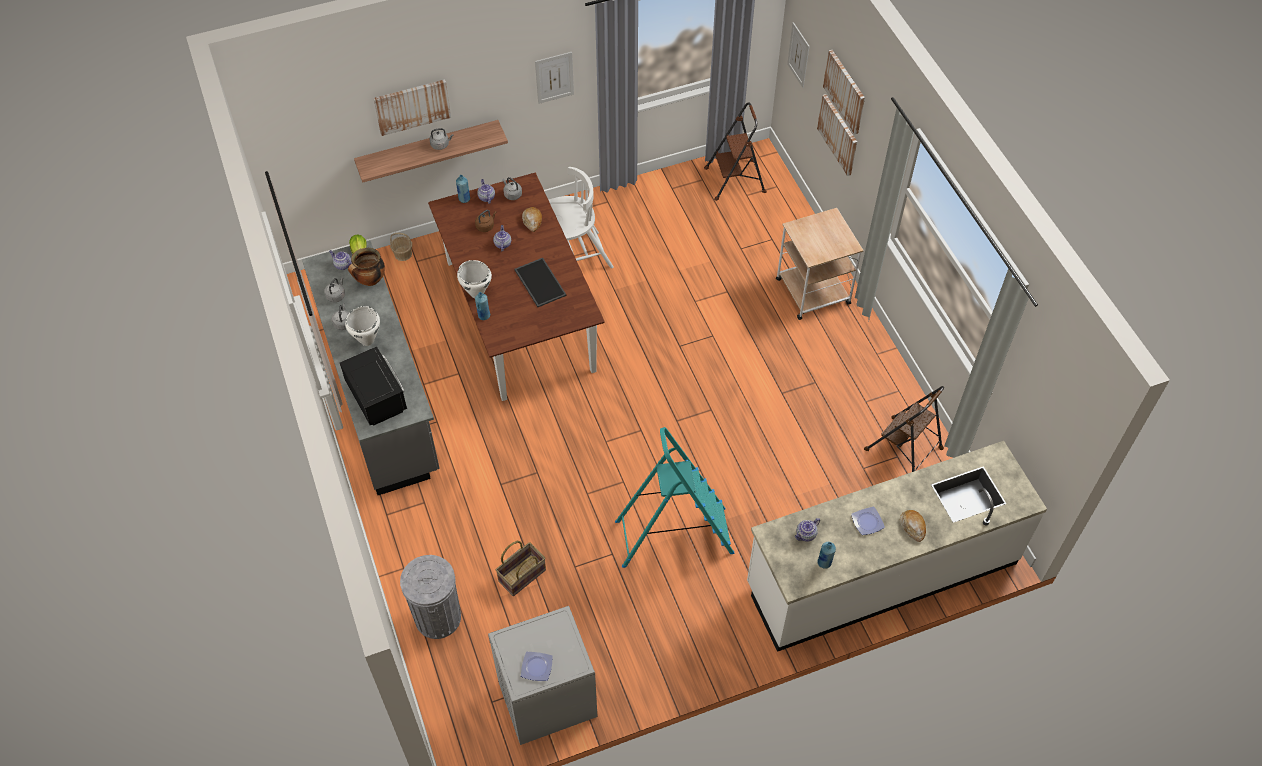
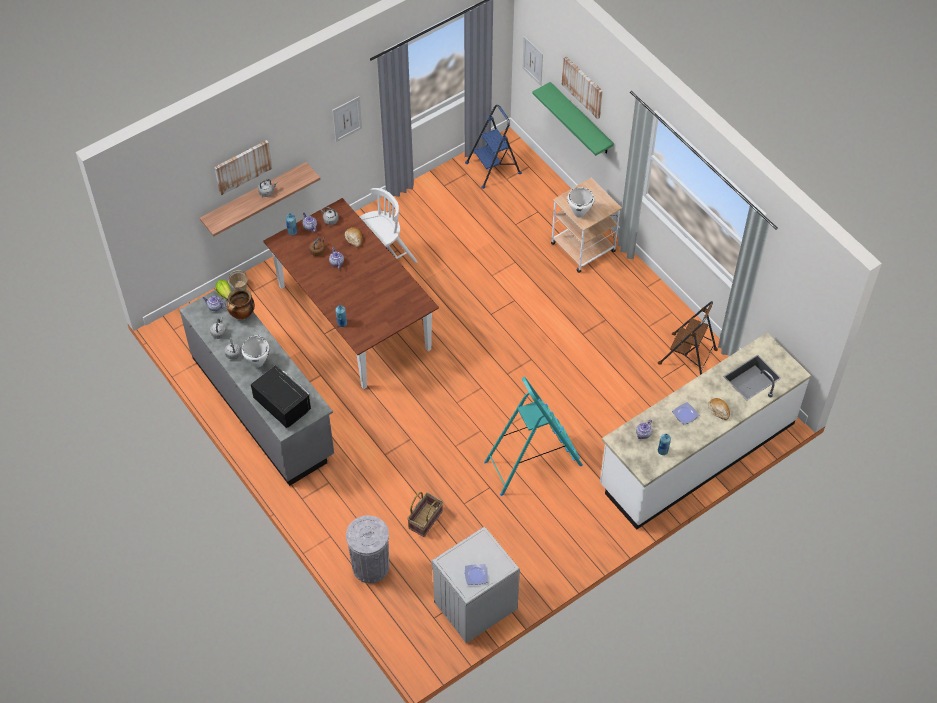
camera: 15 degrees left, 0 degrees up
white cooking pot [457,260,492,298] -> white cooking pot moved to [567,187,594,218]
tray [514,258,566,307] -> none
brown step ladder [704,102,767,201] -> blue step ladder [465,105,522,189]
picture [817,94,857,176] -> green shelf [532,82,614,156]

